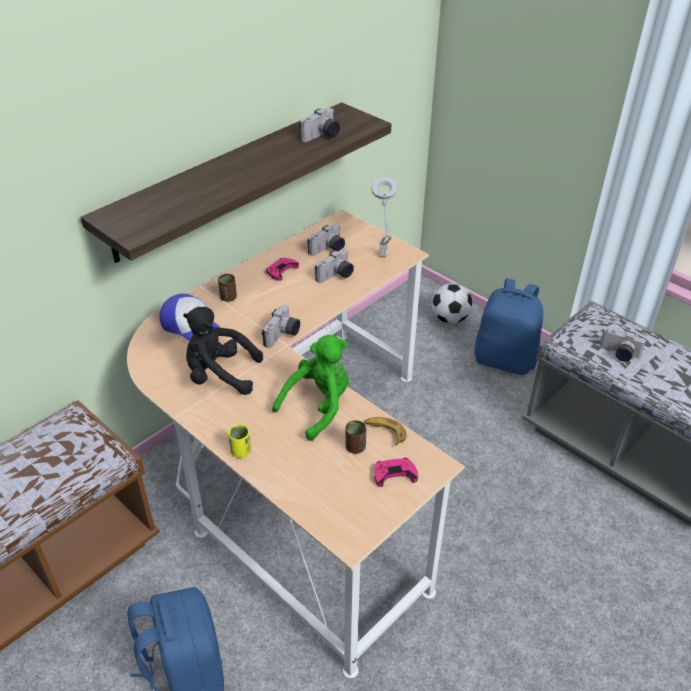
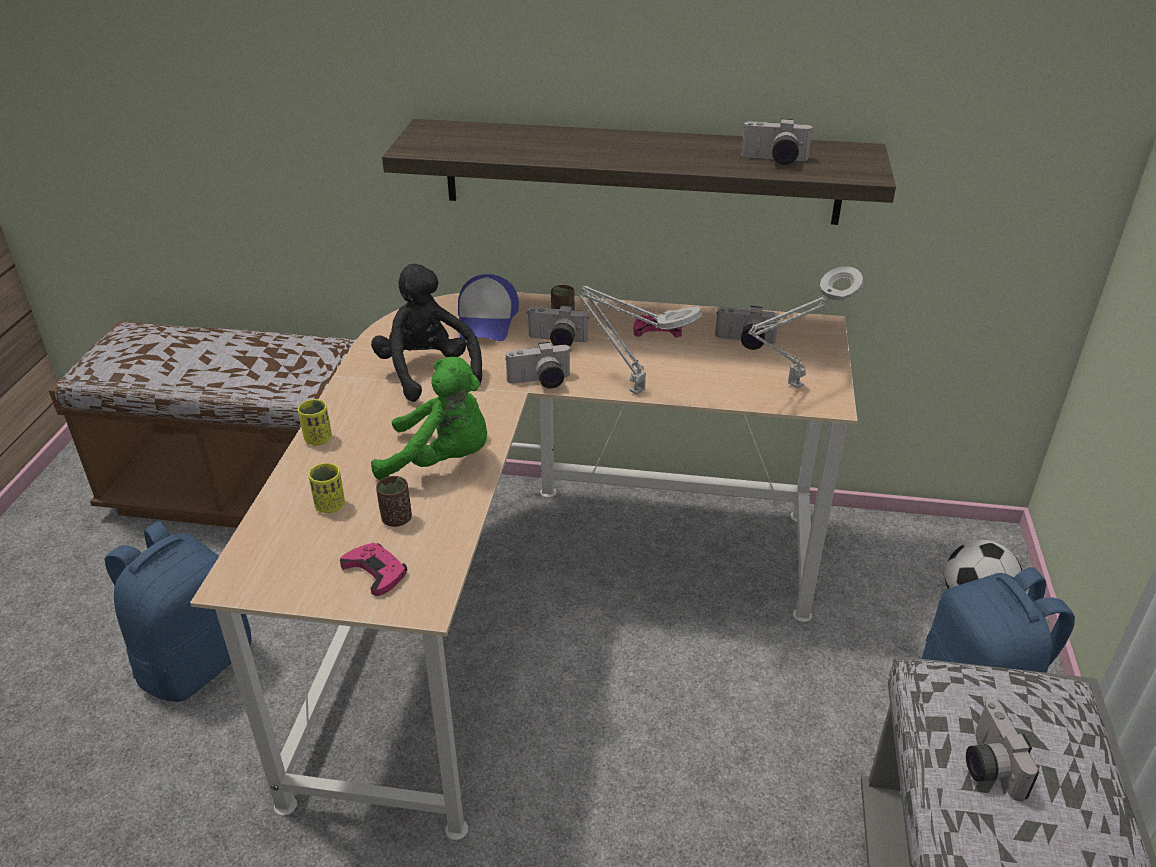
camera: 55 degrees right, 5 degrees down
camera [315,249,354,283] -> camera moved to [527,305,589,347]
banana [365,417,406,446] -> none
none -> yellow cup [308,463,345,513]
none -> grey table lamp [579,286,702,395]

